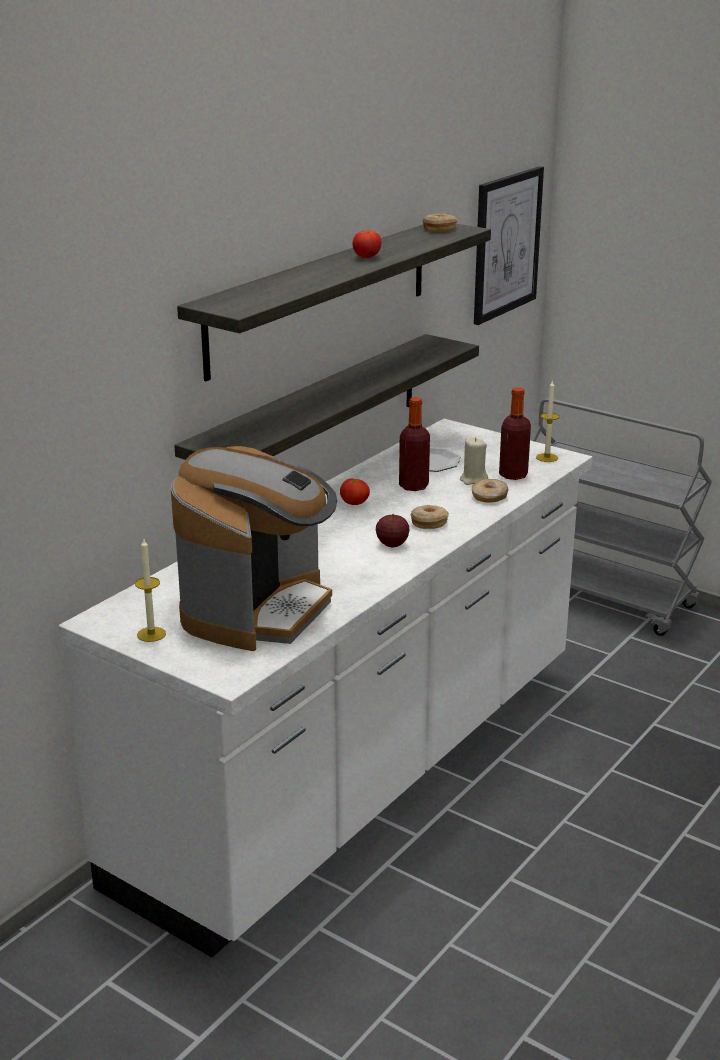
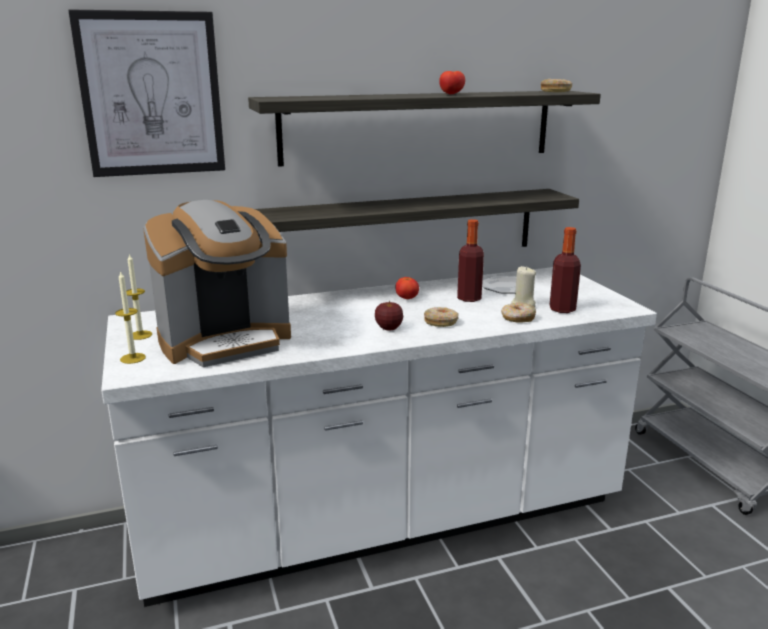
camera: 35 degrees right, 5 degrees down
picture [474,166,544,325] -> picture moved to [68,9,225,177]
candle [536,380,559,462] -> candle moved to [115,270,146,364]

